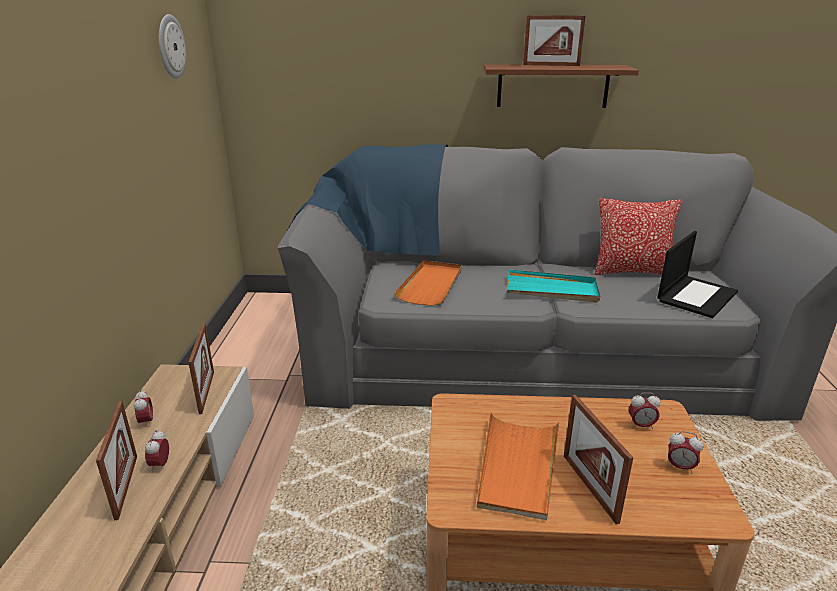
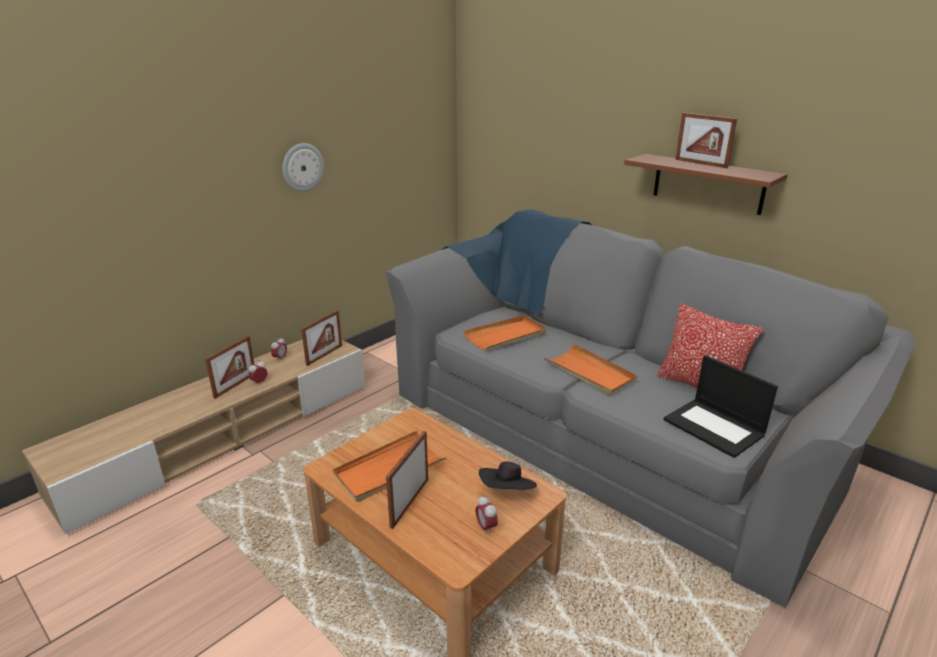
camera: 40 degrees right, 0 degrees up
wall clock [159,14,186,79] -> wall clock moved to [283,143,324,192]
turquoise tray [507,269,600,303] -> orange tray [544,344,637,395]
alarm clock [629,393,661,429] -> black hat [479,462,537,490]
laptop [657,231,738,318] -> laptop turned 60 degrees clockwise [664,355,778,458]

